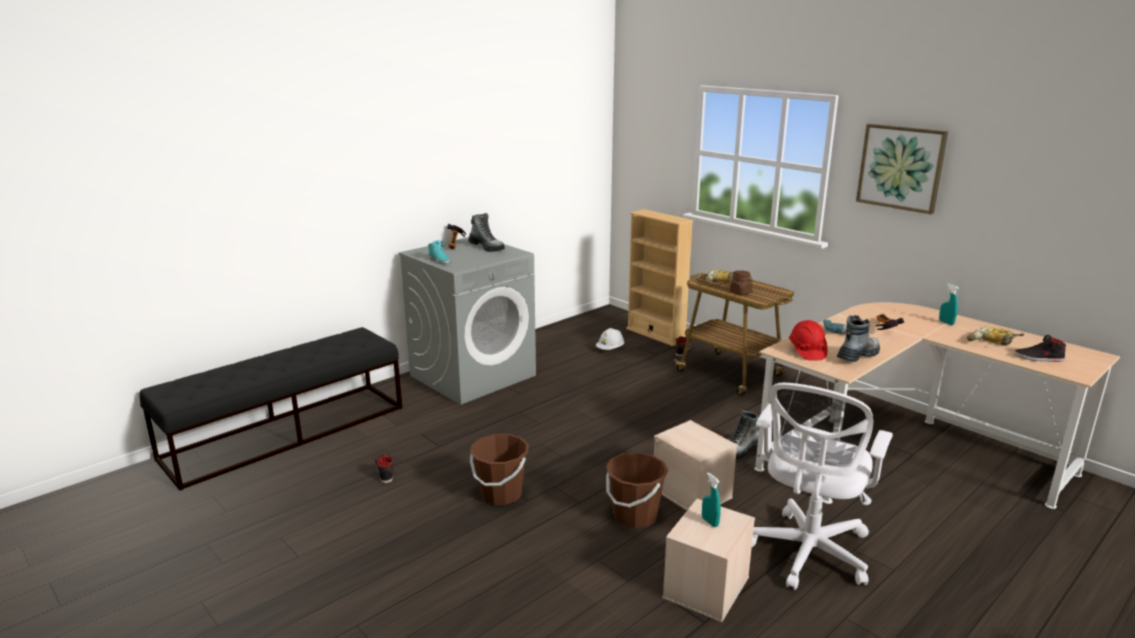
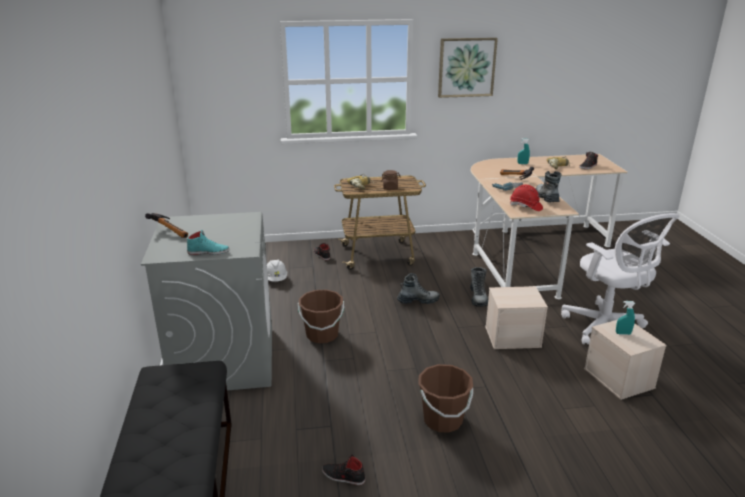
camera: 55 degrees left, 5 degrees up
boot [468,213,505,252] -> boot moved to [397,273,440,304]
brown bucket [606,452,668,528] -> brown bucket moved to [298,290,344,343]
beige bookcase [626,209,694,346] -> none

